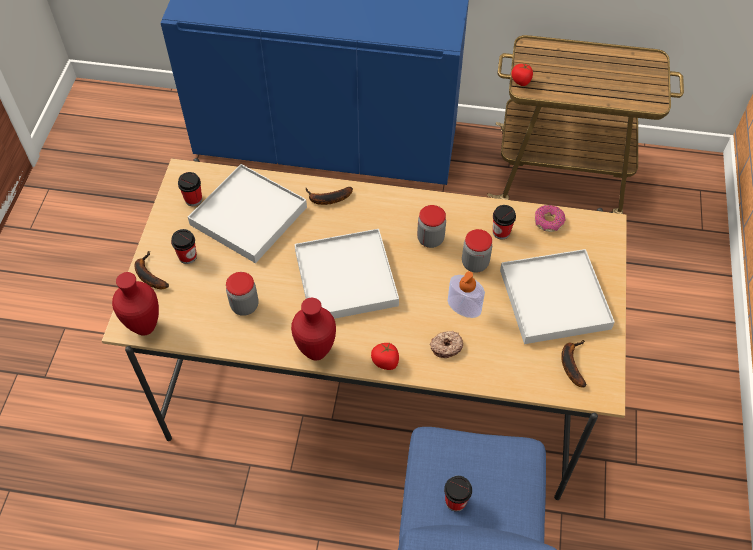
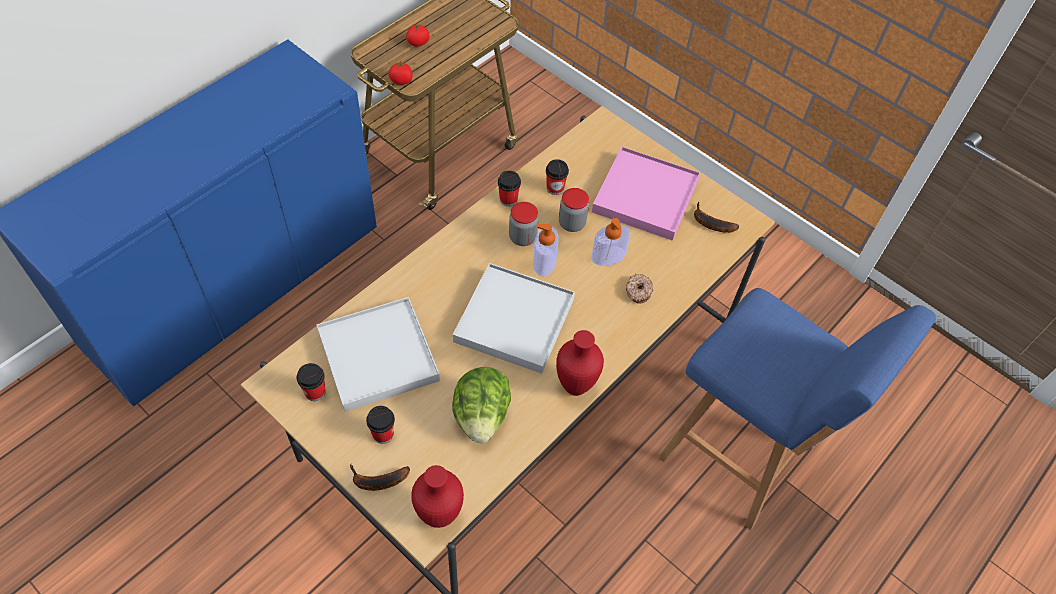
camera: 60 degrees left, 0 degrees up
jar [226,272,258,316] -> lettuce [452,367,511,443]
banana [306,187,353,205] -> none
tomato [371,342,399,370] -> tomato moved to [406,24,430,47]
cup [444,476,472,512] -> cup moved to [498,171,521,206]
white tray [500,249,615,344] -> pink tray [592,146,700,241]
donut [535,205,566,232] -> none
none -> soap dispenser [533,224,559,277]

